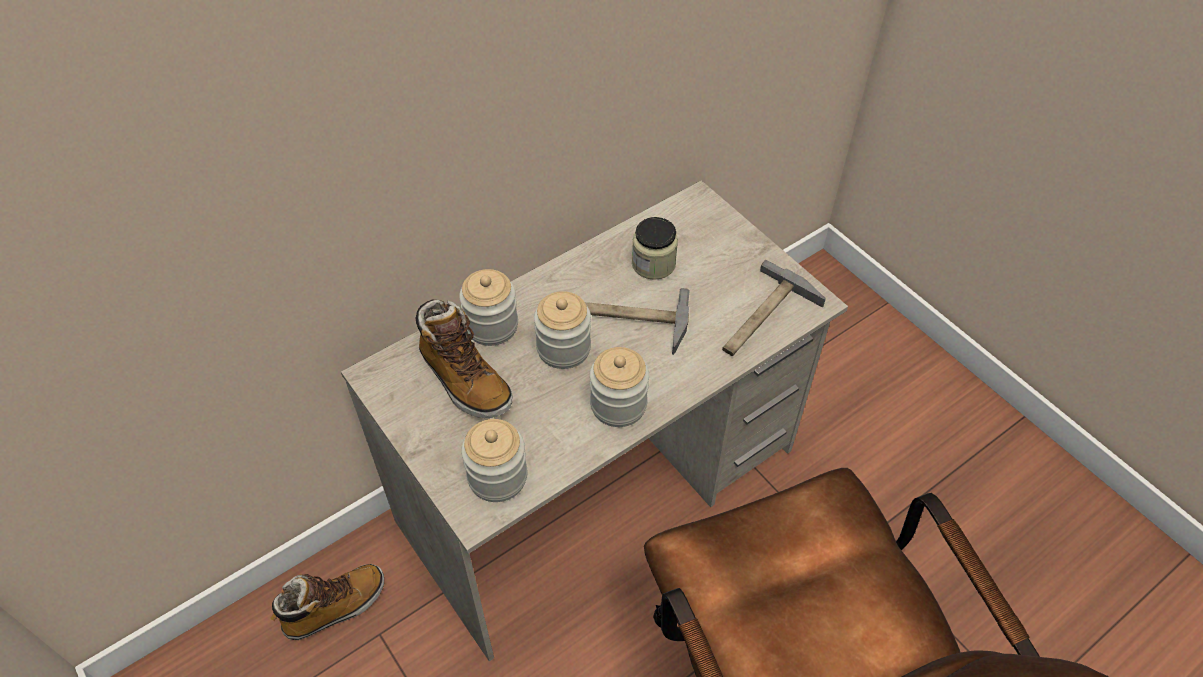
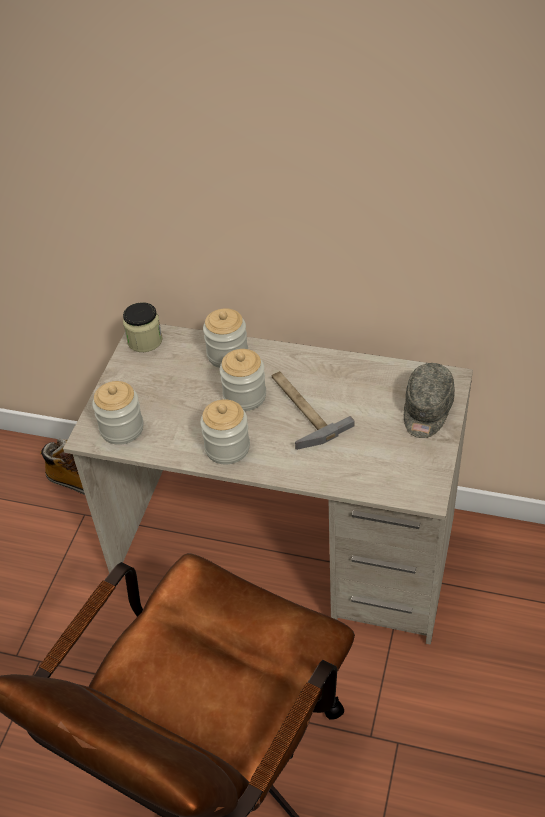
camera: 55 degrees right, 5 degrees down
boot [415,300,513,418] -> none
jar [632,217,678,280] -> jar moved to [123,302,163,352]
hammer [722,260,826,356] -> none
none -> grey cap [404,363,455,438]

